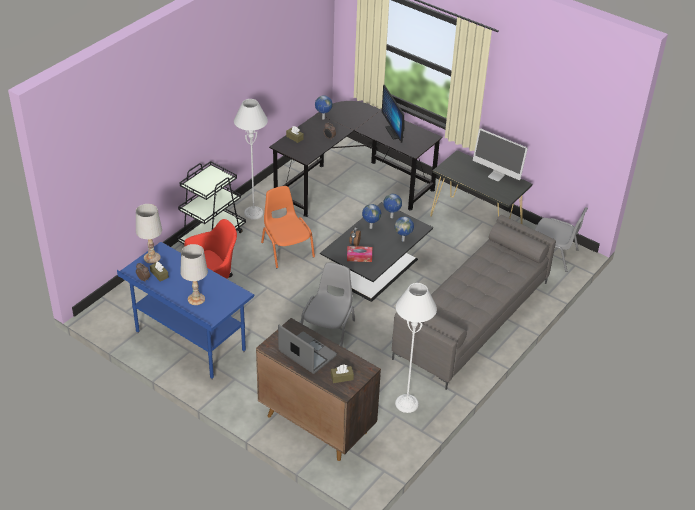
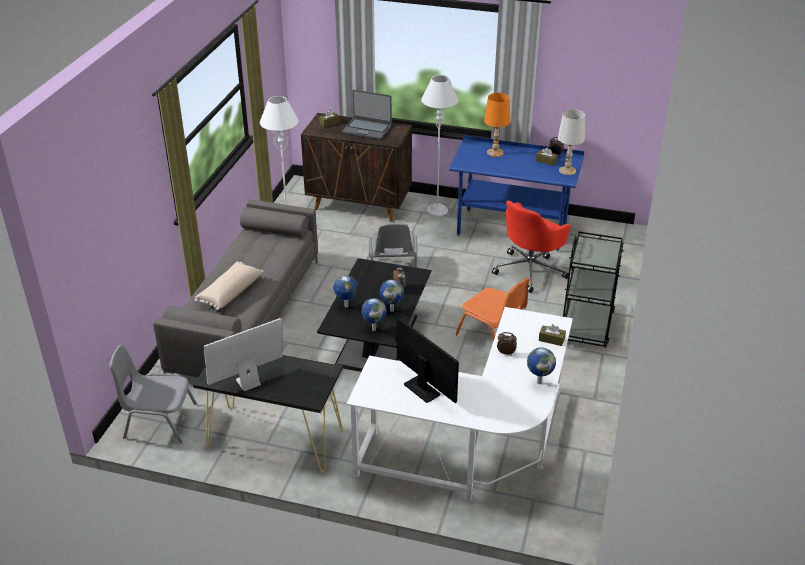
camera: 160 degrees right, 5 degrees down
white table lamp [180,244,208,305] -> orange table lamp [484,93,510,157]
grey floor lamp [234,99,268,220] -> grey floor lamp moved to [421,75,458,216]
black desk [269,101,443,217] -> white desk [346,307,573,502]
tissue box [347,246,372,262] -> none
monitor [473,128,528,181] -> monitor turned 45 degrees counterclockwise [204,318,283,391]
none -> beige pillow [195,262,263,310]

